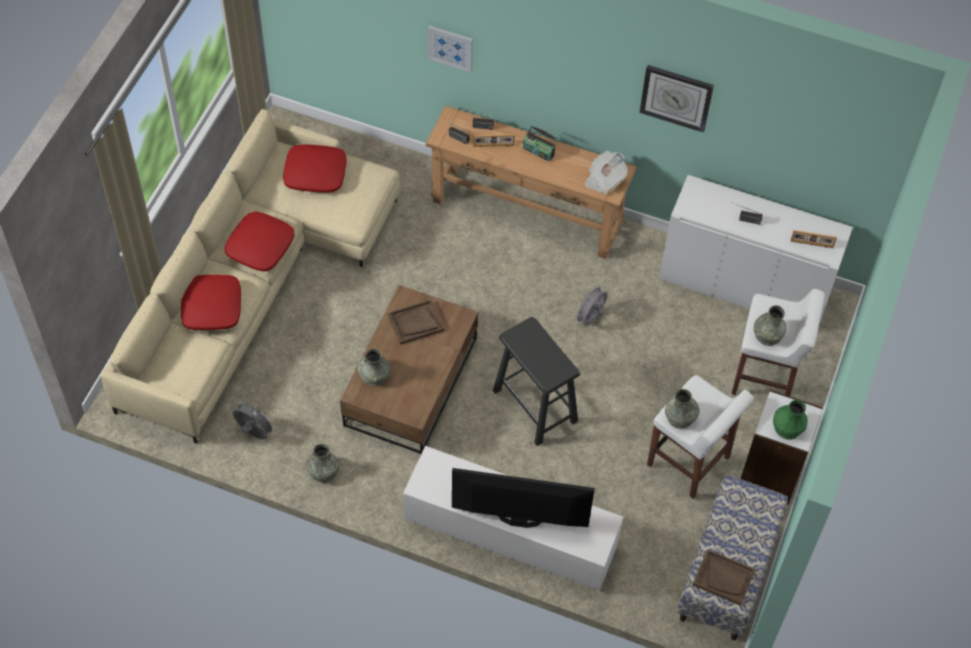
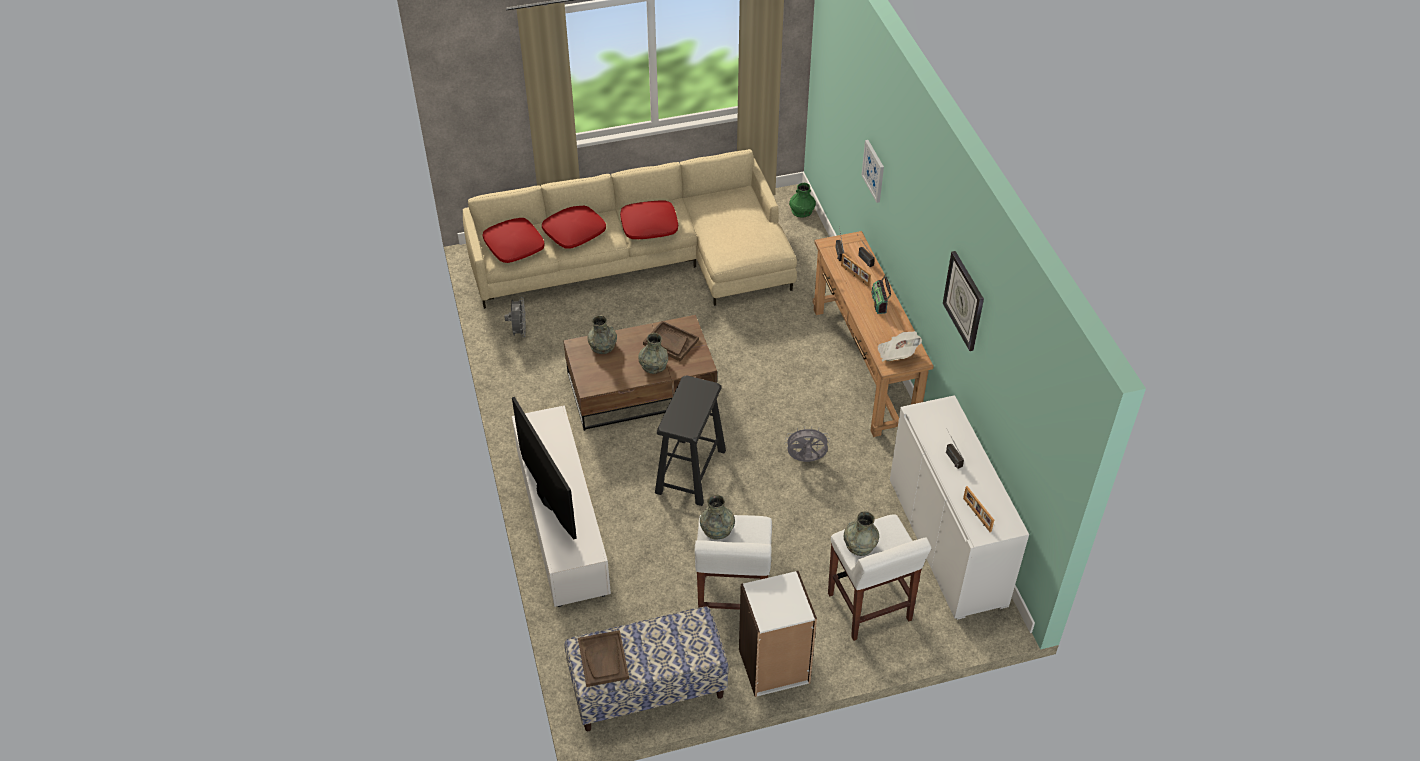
camera: 55 degrees right, 10 degrees down
red pillow [283,144,347,193] -> red pillow moved to [483,218,545,263]
grey vase [306,444,339,483] -> grey vase moved to [638,333,668,374]
green vase [773,400,808,440] -> green vase moved to [789,183,816,217]

